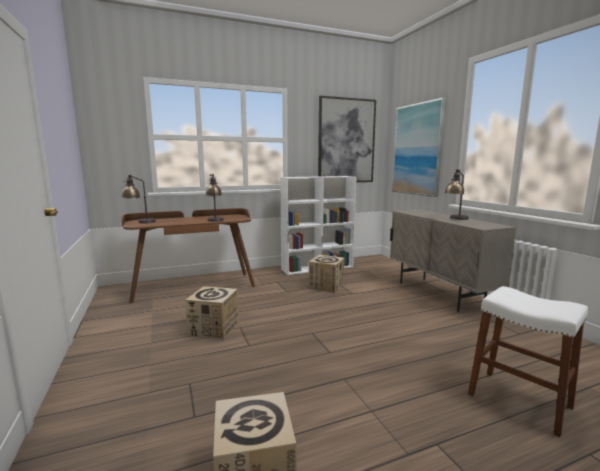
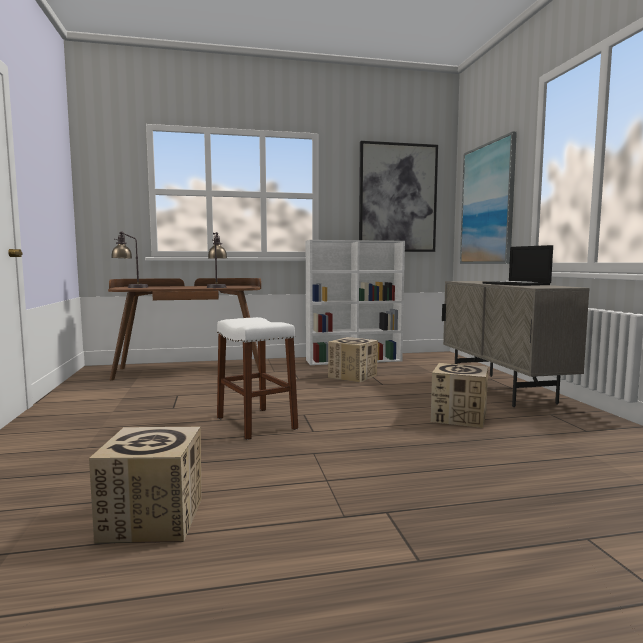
camera: 10 degrees right, 5 degrees down
cardboard box [185,286,239,340] -> cardboard box moved to [431,363,488,428]
table lamp [445,169,469,220] -> laptop [482,245,553,286]
white stool [468,286,588,438] -> white stool moved to [217,317,298,440]

